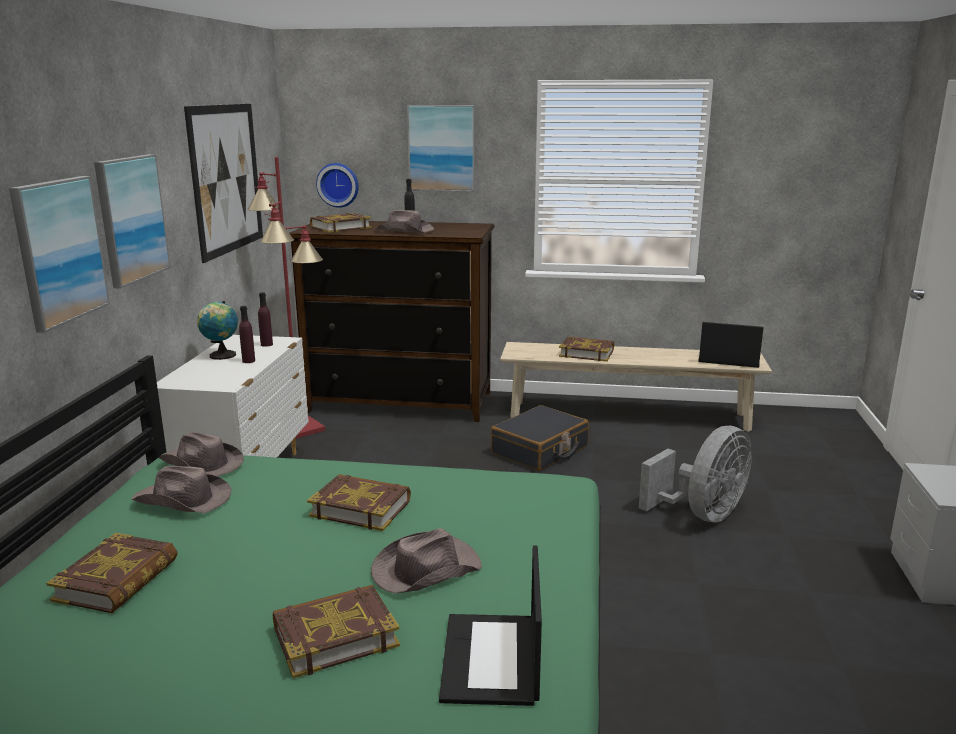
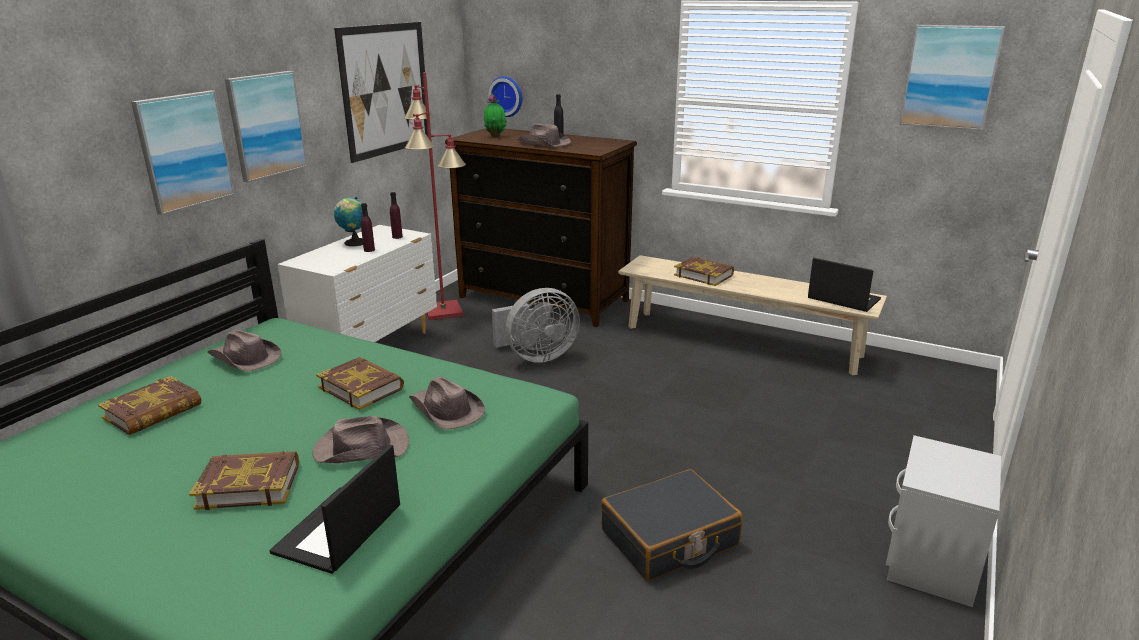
camera: 20 degrees right, 5 degrees up
brown hat [158,432,244,477] -> brown hat moved to [409,376,485,430]
book [310,213,372,233] -> potted plant [484,94,507,137]
picture [407,105,475,192] -> picture moved to [899,25,1005,131]
black suitcase [491,405,589,471] -> black suitcase moved to [601,469,742,581]
grey fan [639,426,752,523] -> grey fan moved to [492,288,580,363]

